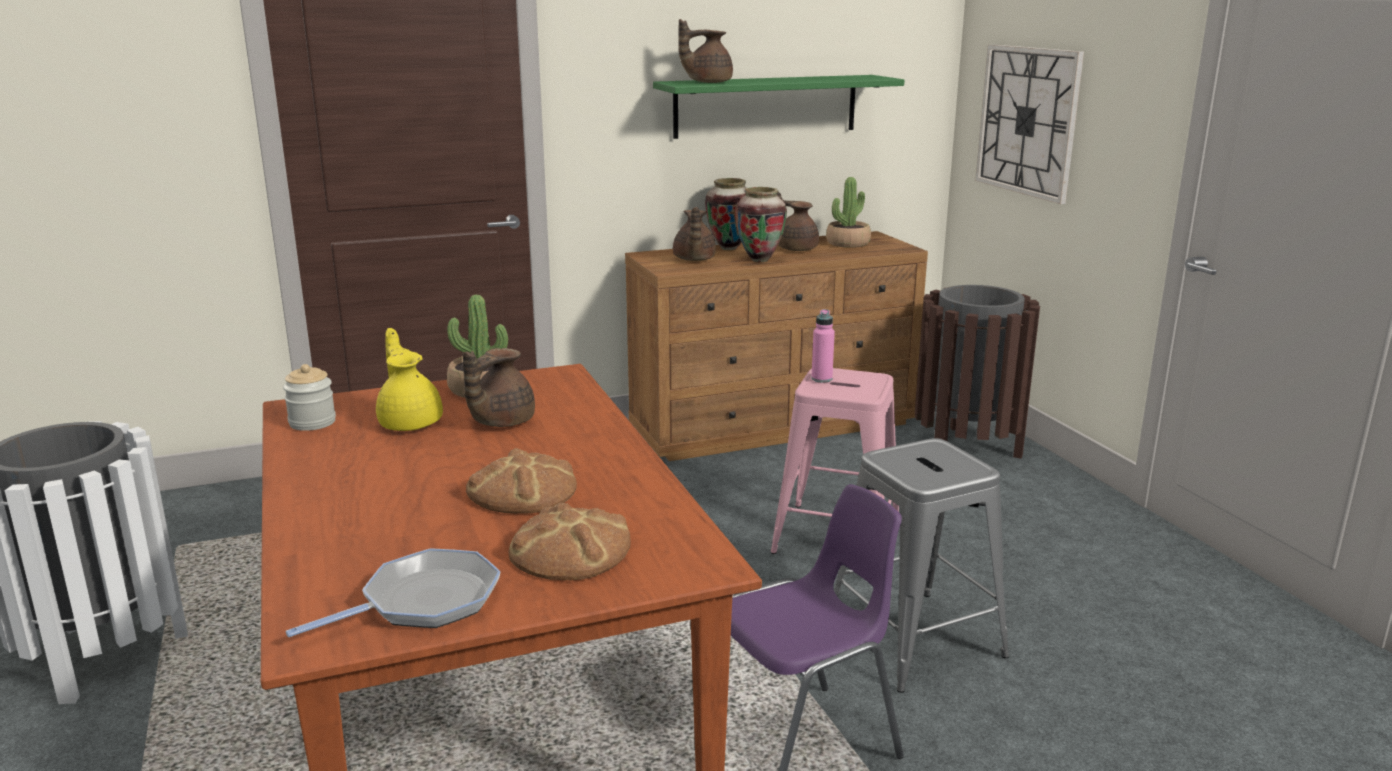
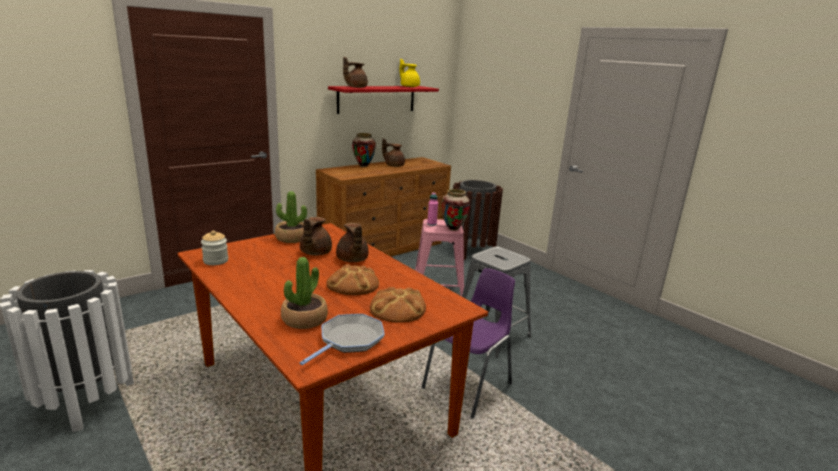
camera: 20 degrees left, 0 degrees up
yellow teapot [376,328,443,431] -> yellow teapot moved to [400,59,420,87]
green shelf [653,75,905,139] -> red shelf [328,86,439,114]
brown teapot [673,207,716,261] -> brown teapot moved to [336,223,369,262]
vase [735,187,787,262] -> vase moved to [441,189,470,231]
potted plant [826,177,871,248] -> potted plant moved to [281,257,328,329]
wall clock [975,44,1084,204] -> none

